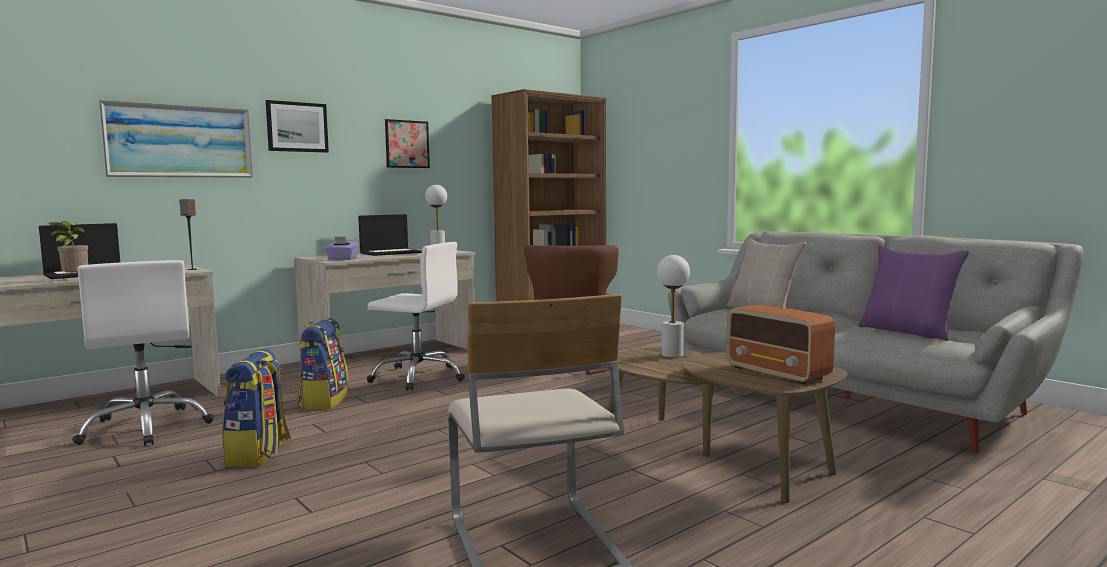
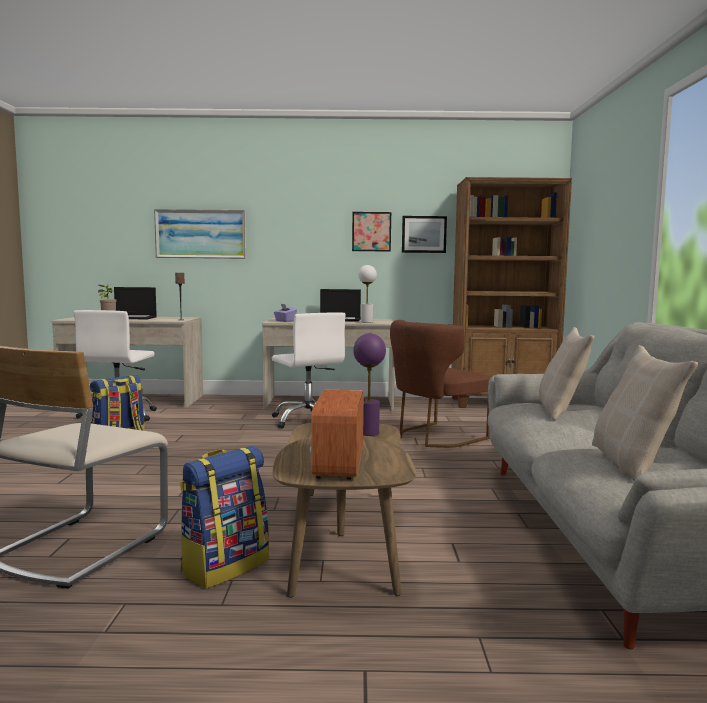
camera: 40 degrees right, 0 degrees up
picture [266,100,329,152] -> picture moved to [402,216,447,253]
backpack [297,318,348,409] -> backpack moved to [180,446,269,588]
white table lamp [657,255,690,358] -> purple table lamp [353,333,386,436]
purple pillow [858,245,969,341] -> beige pillow [592,345,698,481]

